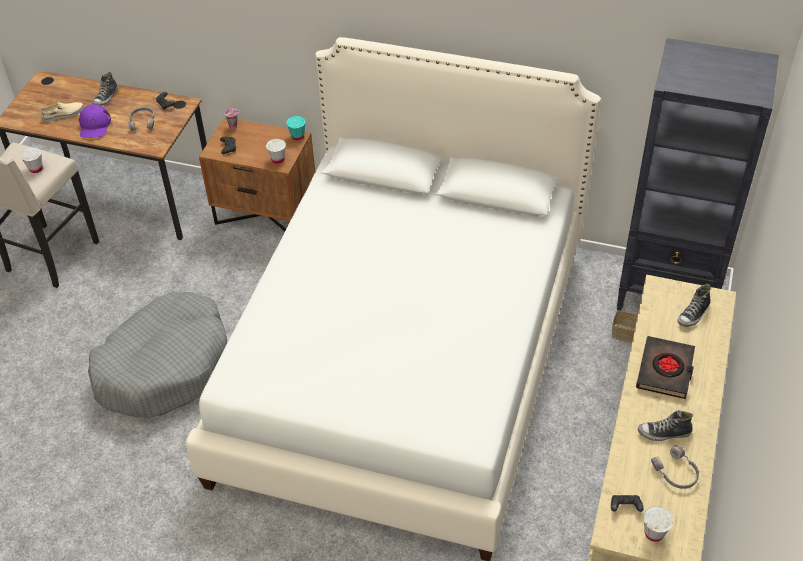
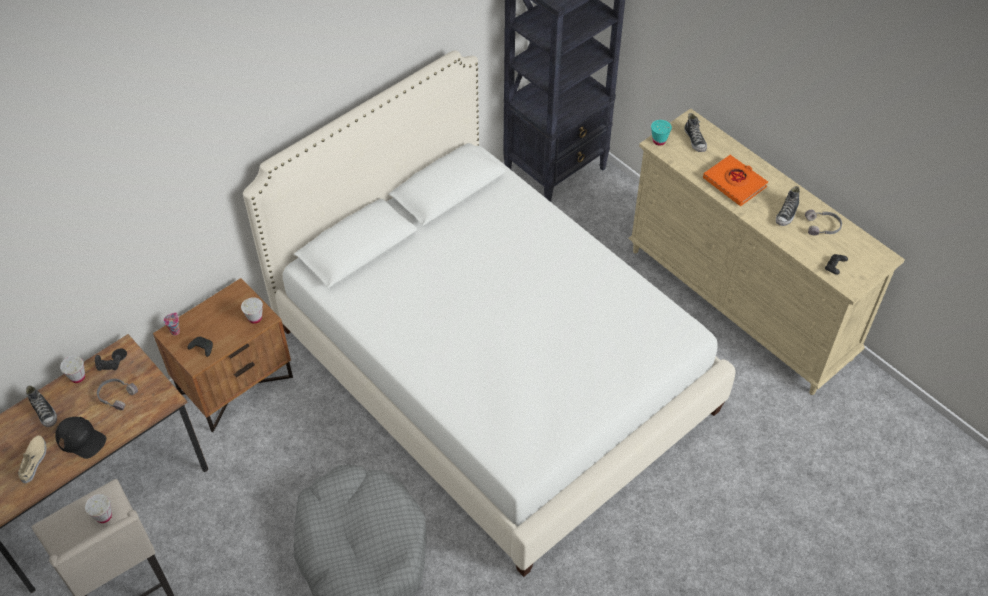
camera: 60 degrees left, 5 degrees up
purple cap [79,104,111,138] -> black cap [55,417,106,459]
turquoise cup [286,116,306,140] -> turquoise cup moved to [651,120,672,146]
basket [611,293,640,343] -> none
black book [636,336,695,399] -> orange book [703,155,768,206]
white cup [643,506,673,542] -> white cup moved to [60,356,85,383]

